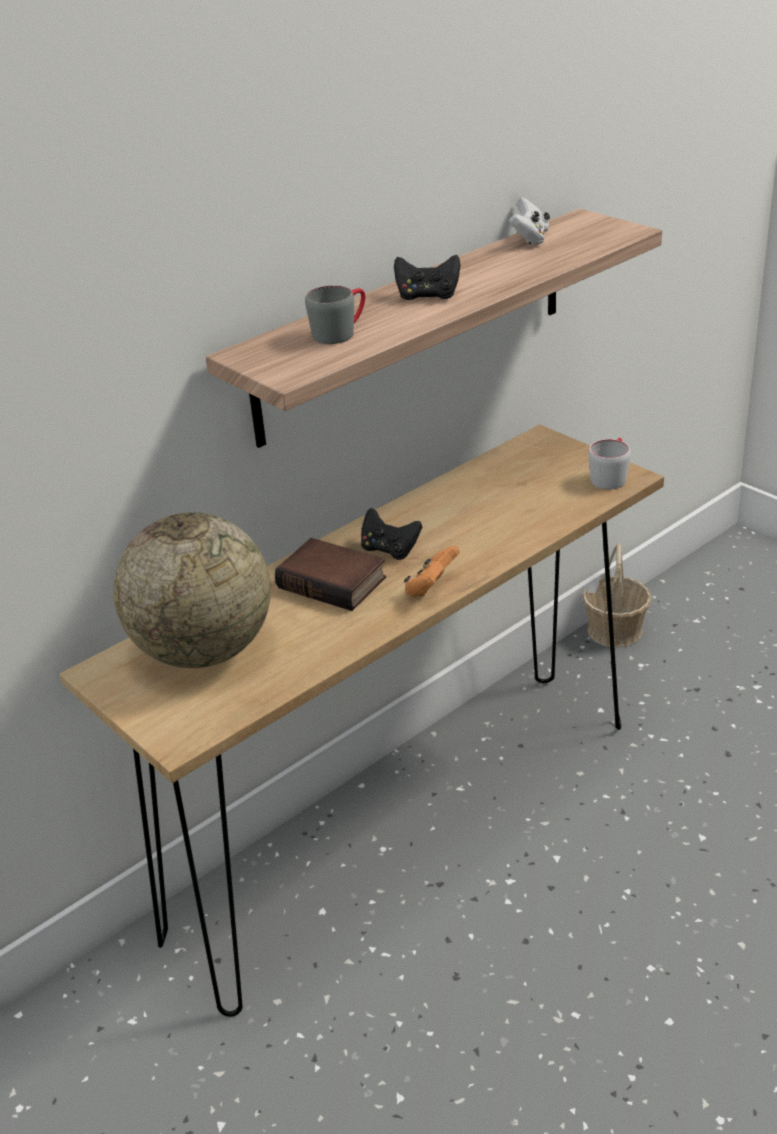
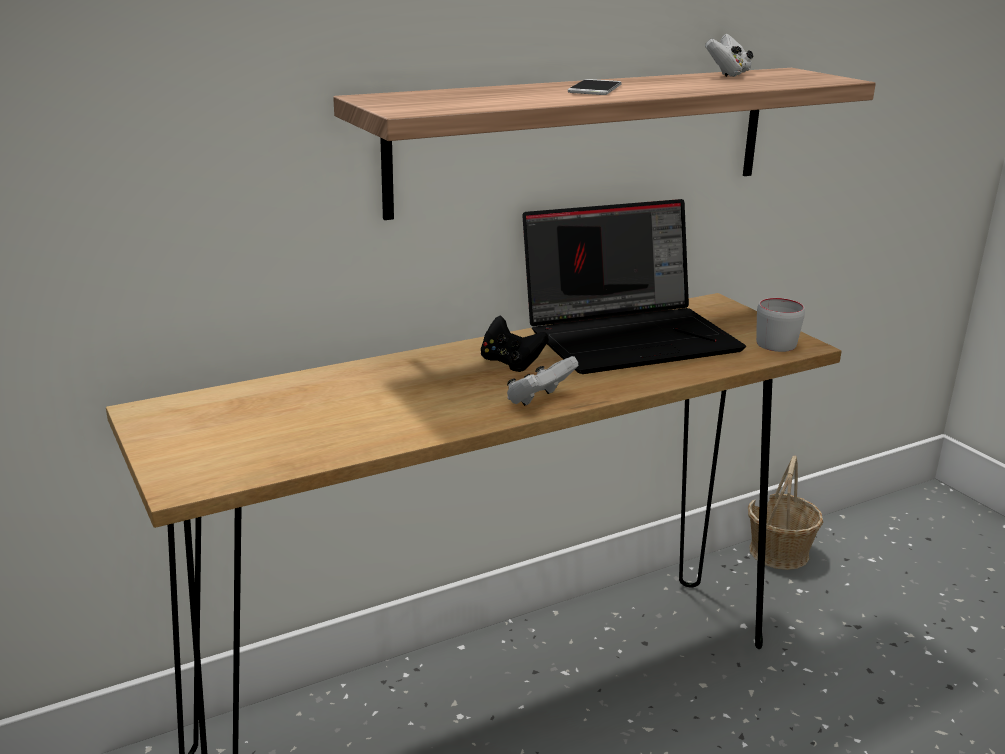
camera: 10 degrees right, 10 degrees down
globe [113,512,271,668] -> none
book [275,538,386,611] -> none
grey mug [305,285,365,344] -> none
black game controller [394,255,461,300] -> phone [568,79,622,95]
orange game controller [404,545,460,597] -> white game controller [507,356,578,406]
none -> laptop [522,199,746,374]

